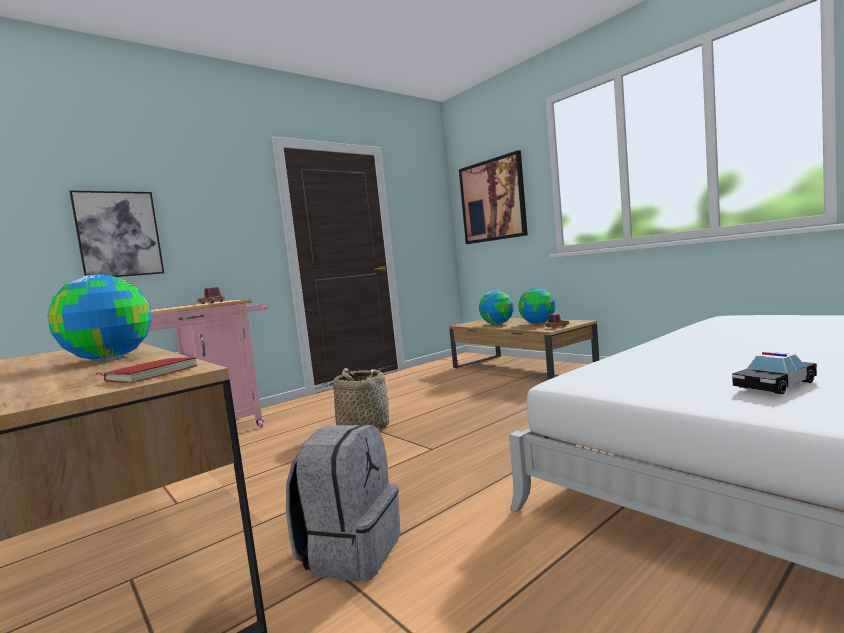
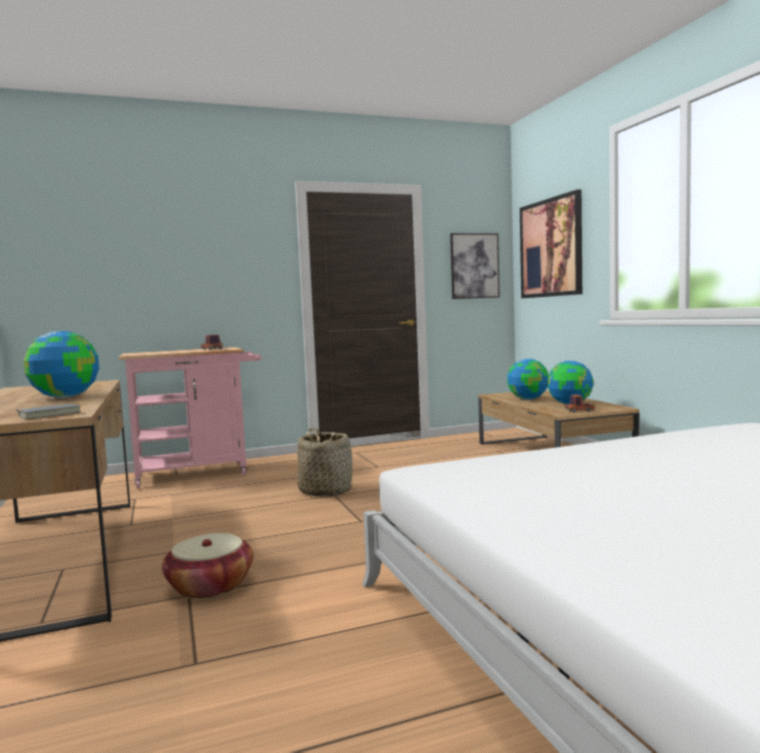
camera: 20 degrees right, 0 degrees up
picture [69,190,164,277] -> picture moved to [450,233,500,299]
red book [96,357,198,383] -> grey book [15,404,81,419]
grey backpack [286,425,400,582] -> basket [162,533,253,599]
toy car [732,352,817,394] -> none

